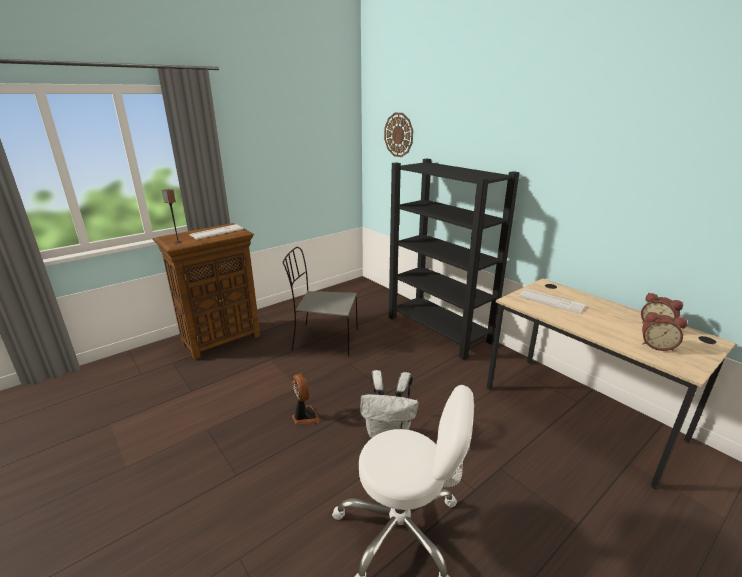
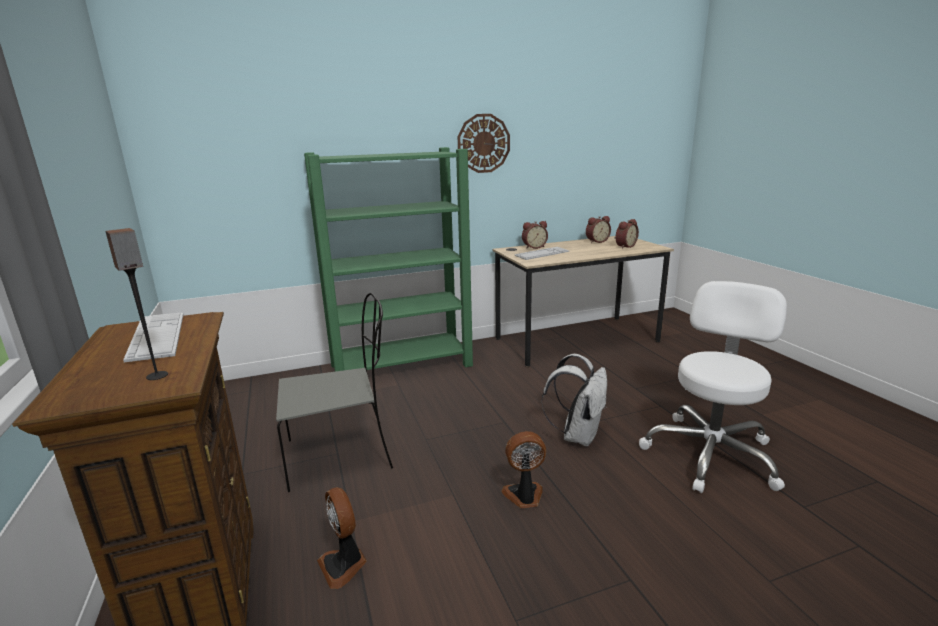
camera: 70 degrees left, 5 degrees down
grey chair [283,247,358,356] -> grey chair turned 135 degrees counterclockwise [276,293,393,492]
wall clock [384,113,413,157] -> wall clock moved to [458,114,510,173]
black bookcase [389,159,519,360] -> green bookcase [304,147,473,372]
none -> fan [317,487,367,589]
none -> alarm clock [522,221,548,249]

